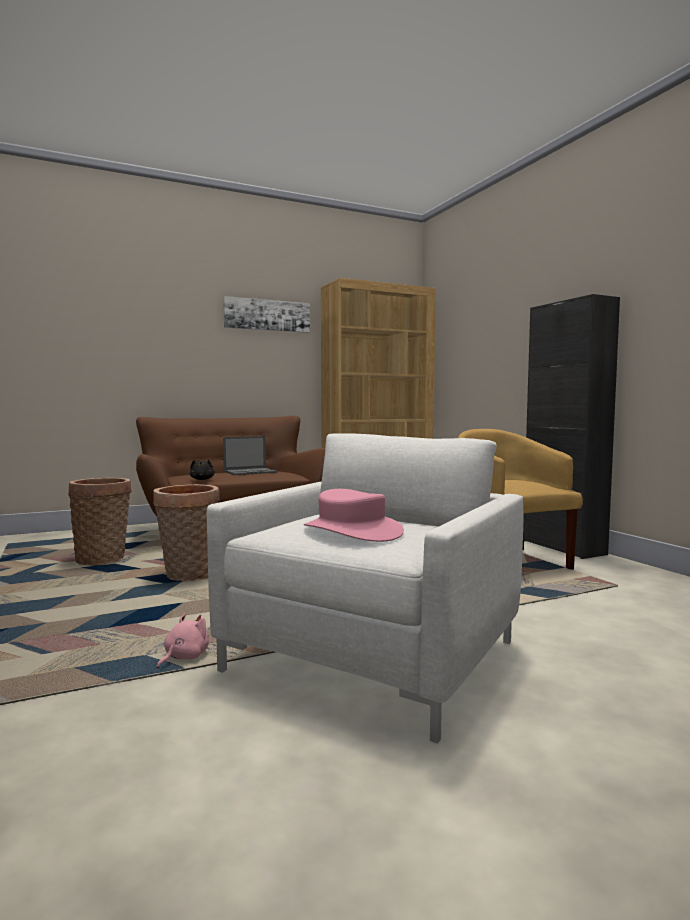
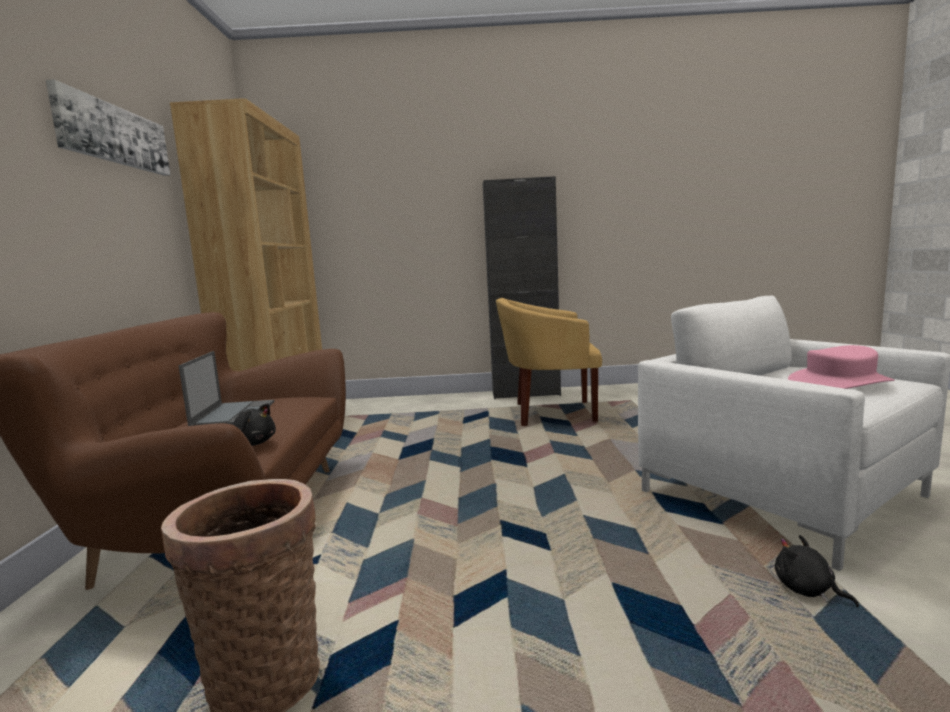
camera: 65 degrees left, 5 degrees up
basket [153,484,220,581] -> none
pink plush toy [157,613,209,669] -> black plush toy [775,535,859,607]

